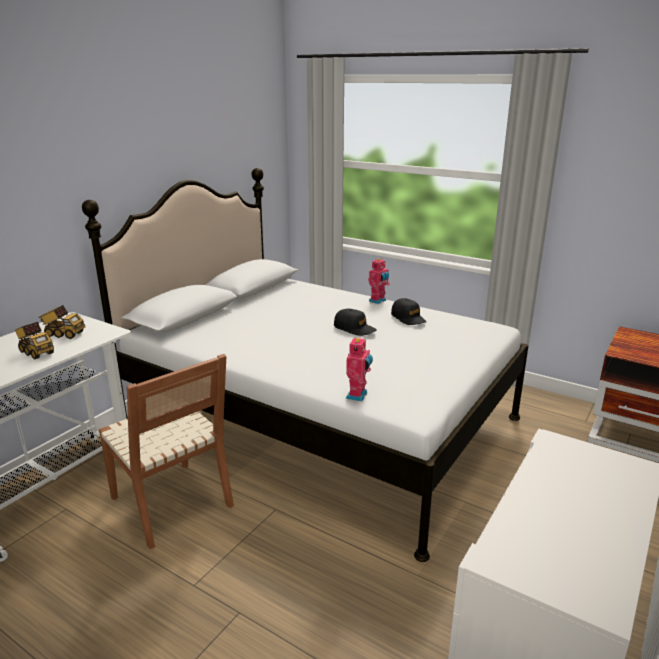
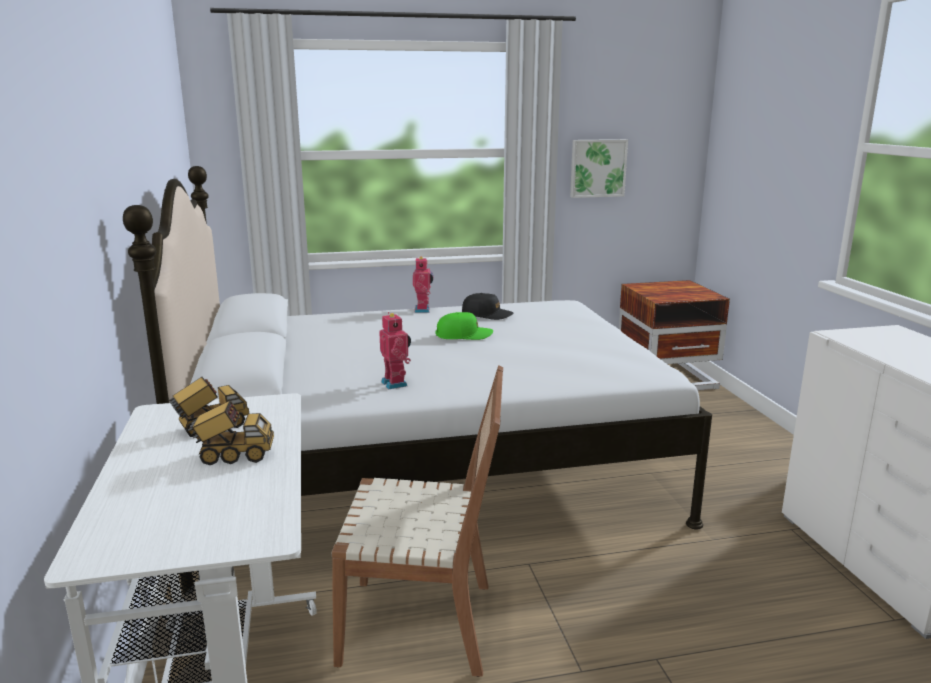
camera: 45 degrees left, 5 degrees down
black cap [334,309,377,336] -> green cap [435,312,493,340]
toy robot [346,336,373,401] -> toy robot moved to [379,312,411,389]
none -> picture [570,139,628,198]

